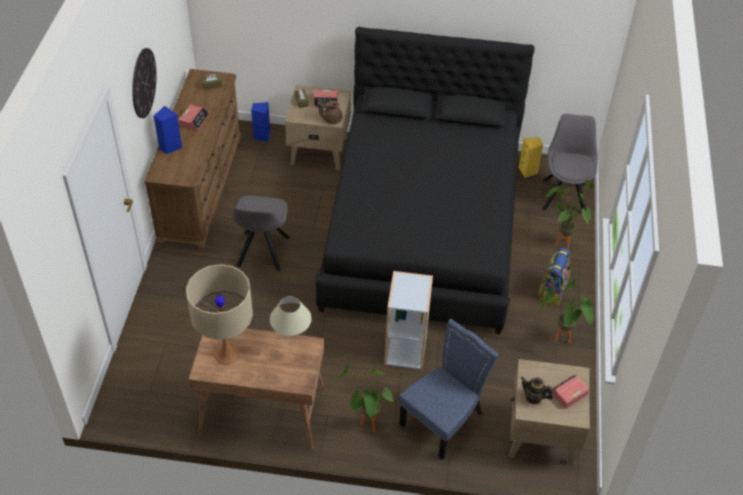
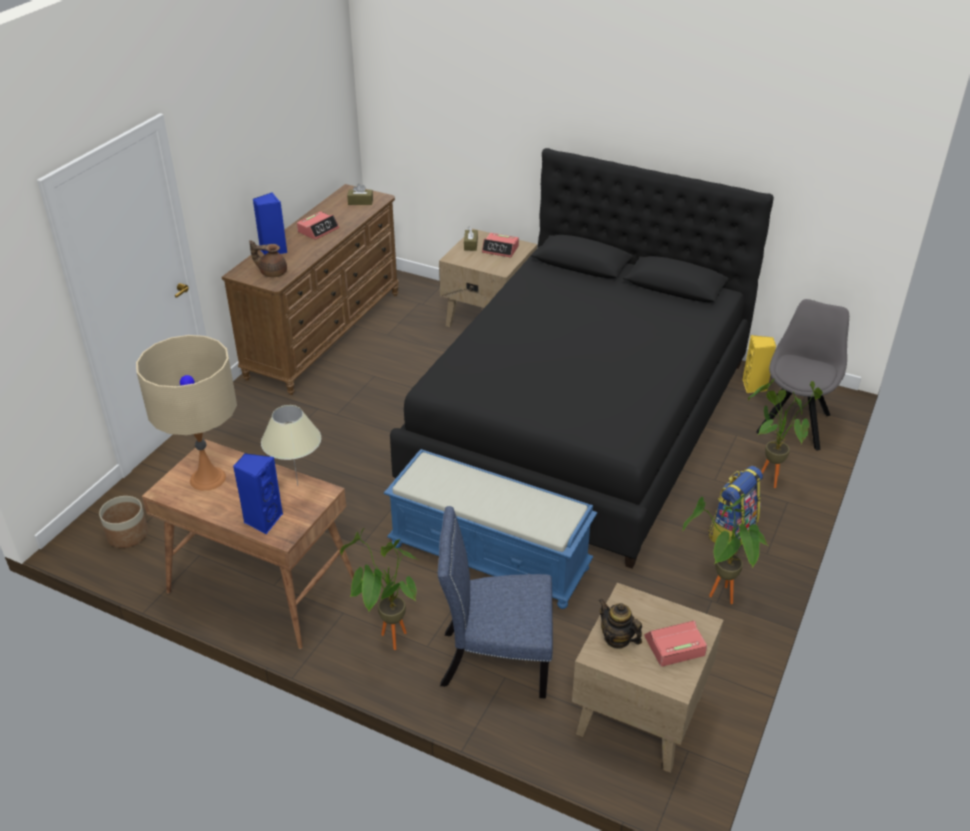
camera: 20 degrees right, 10 degrees down
wall clock [132,48,156,118] -> none
grey chair [232,196,290,272] -> none
blue speaker [251,102,270,142] -> blue speaker moved to [233,453,283,534]
brown teapot [318,100,342,124] -> brown teapot moved to [249,240,287,277]
bookcase [384,271,433,370] -> blue bench [384,449,597,609]
blue chair [398,319,499,460] -> blue chair turned 150 degrees counterclockwise [438,506,553,698]
none -> planter [99,496,148,548]

